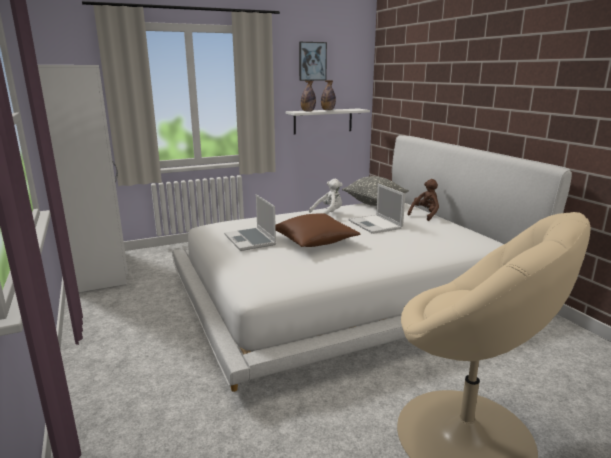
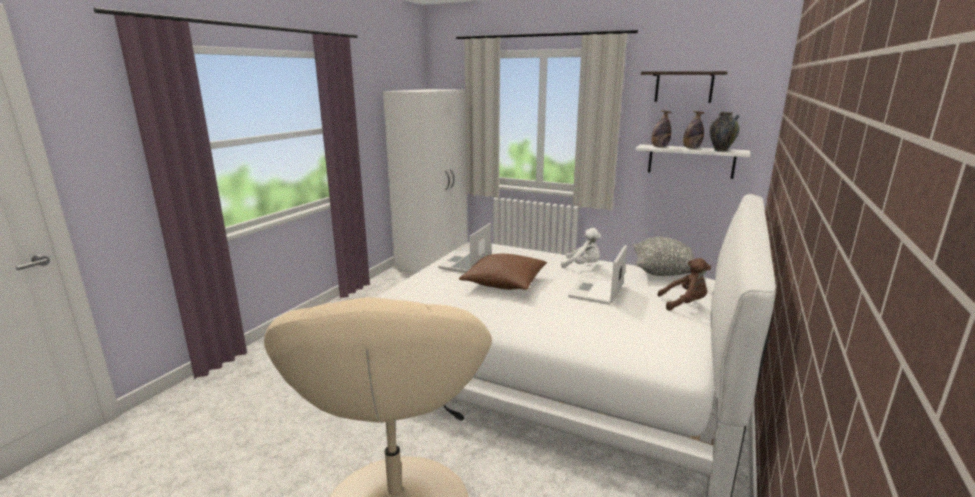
camera: 50 degrees right, 0 degrees up
picture [299,42,327,81] -> shelf [641,71,728,103]
none -> vase [709,112,740,152]

